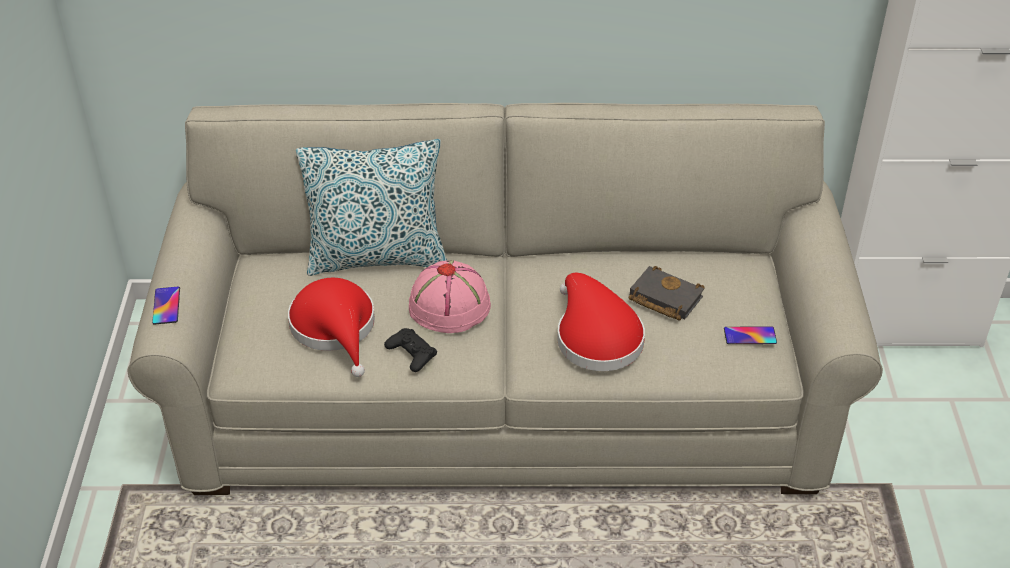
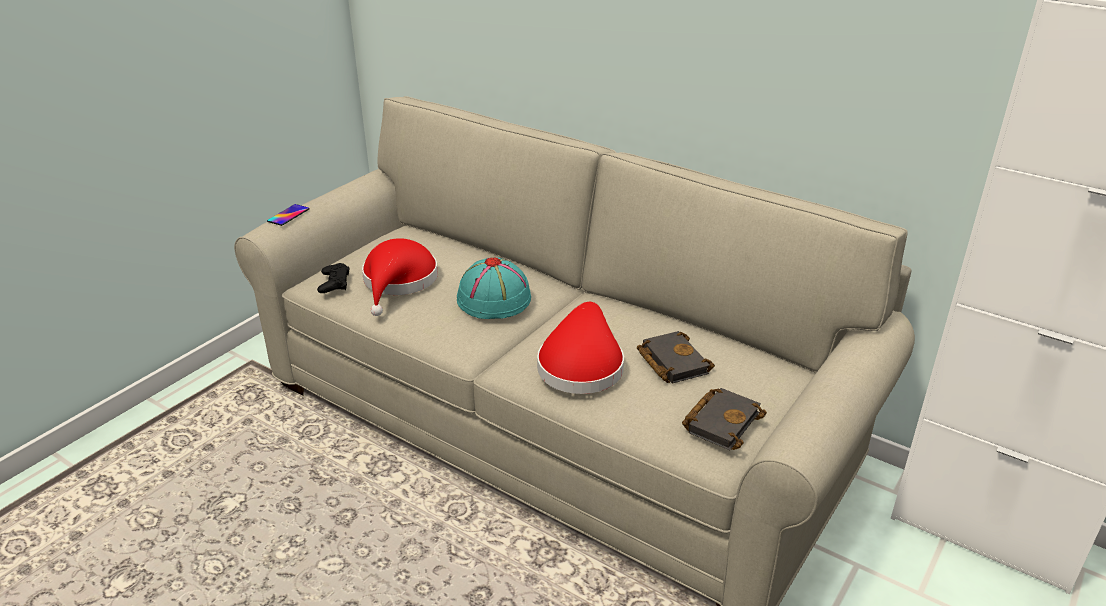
camera: 35 degrees right, 10 degrees down
pillow [296,139,447,276] -> none
black game controller [384,328,437,372] -> black game controller moved to [317,263,349,293]
pink hat [409,260,491,333] -> turquoise hat [457,257,531,319]
phone [724,326,777,344] -> black book [682,388,767,450]

